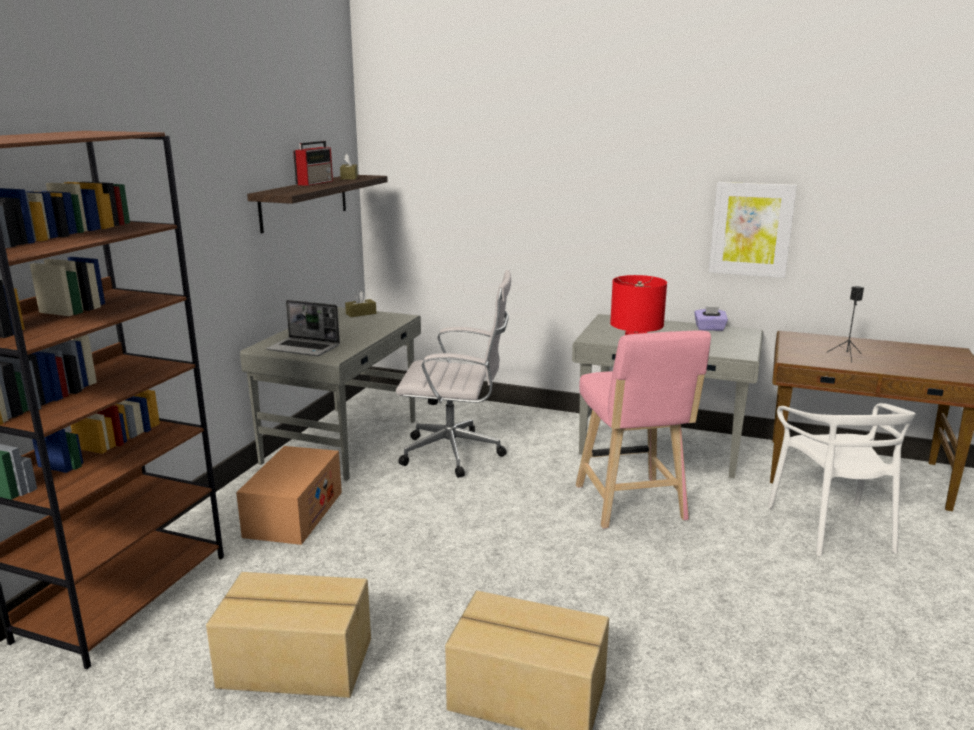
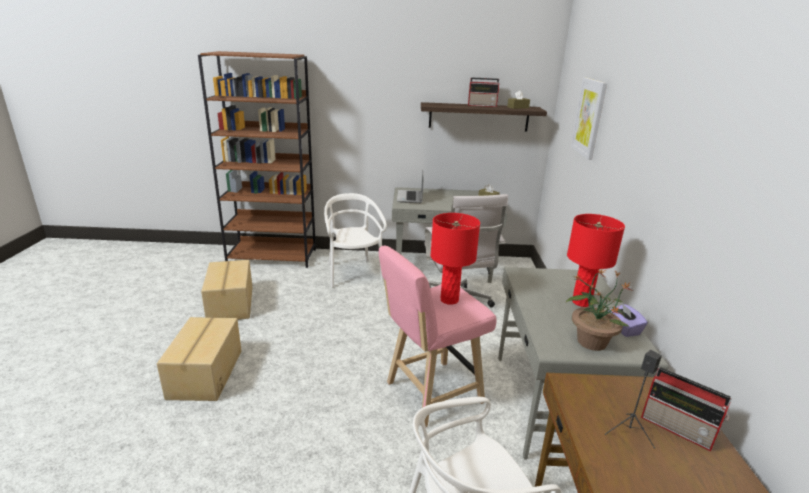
camera: 70 degrees right, 5 degrees up
cardboard box [236,446,342,545] -> white chair [324,193,387,288]
picture [709,182,797,278] -> picture moved to [571,78,607,160]
none -> potted plant [565,269,633,351]
none -> red table lamp [567,214,625,307]
none -> radio [641,367,732,451]

